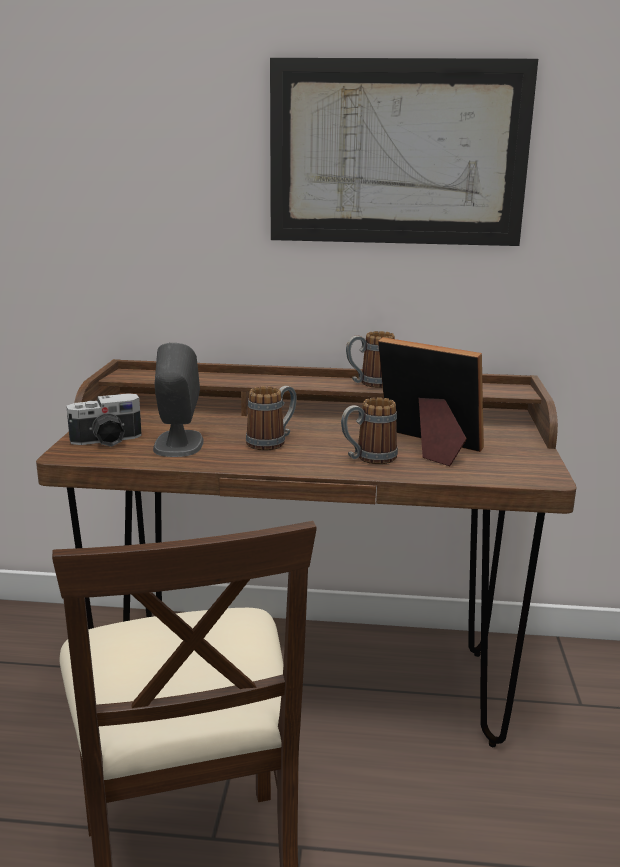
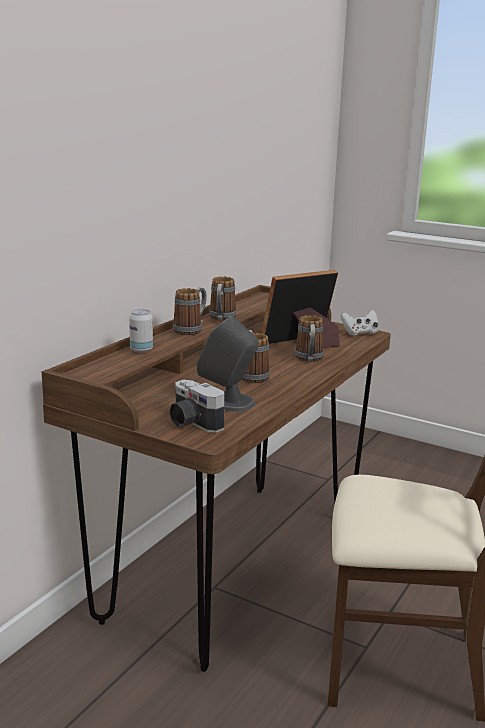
camera: 65 degrees left, 0 degrees up
camera [66,393,142,447] -> camera turned 135 degrees clockwise [169,380,224,433]
picture [270,58,538,246] -> none
none -> can [129,309,153,353]
none -> mug [173,287,207,335]
none -> white game controller [340,310,378,336]

